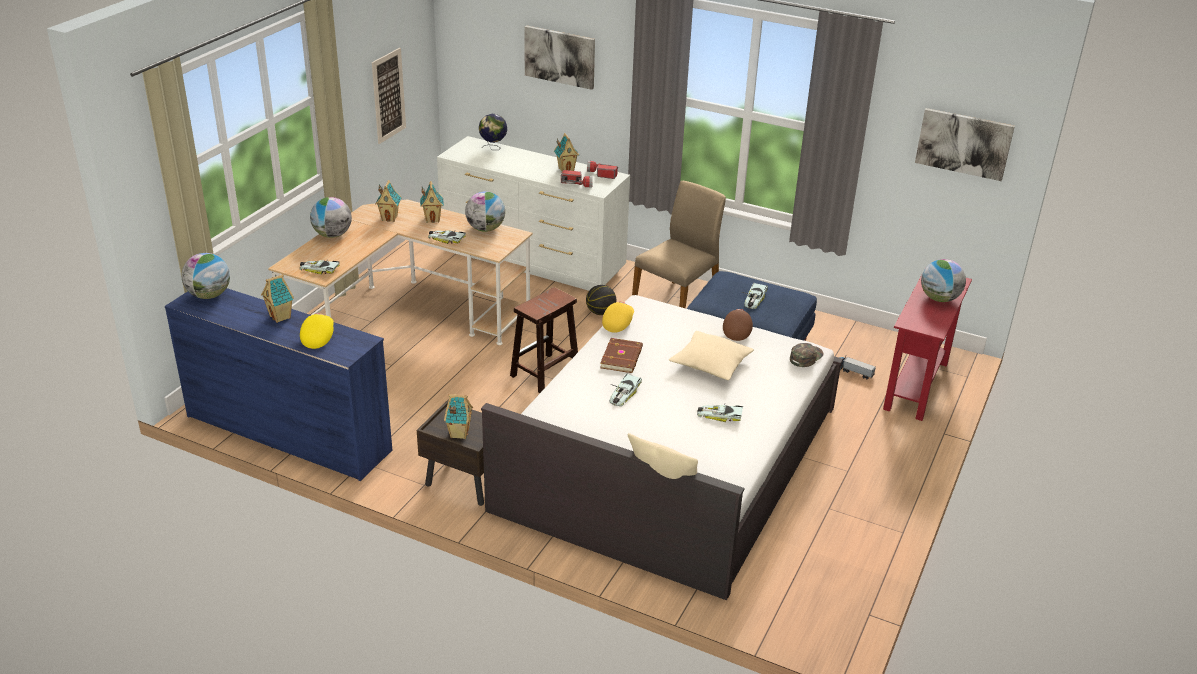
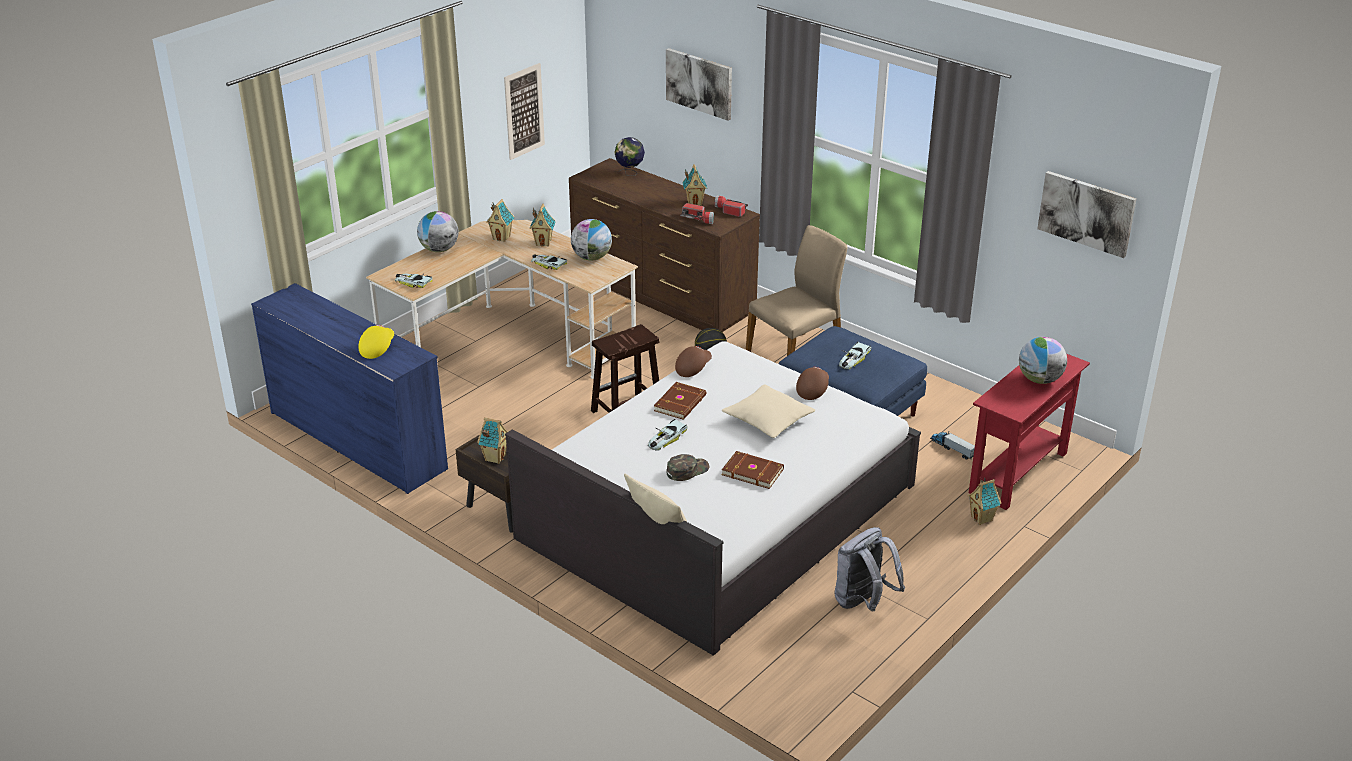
camera: 15 degrees right, 0 degrees up
globe [182,253,230,299] -> none
toy house [261,274,294,323] -> toy house moved to [967,478,1002,525]
white dresser [437,136,630,291] -> brown dresser [569,158,760,332]
yellow cap [602,302,634,333] -> brown cap [675,346,712,377]
toy car [697,404,743,422] -> brown book [722,451,784,489]
green cap [790,343,823,367] -> green cap moved to [667,454,709,481]
none -> grey backpack [835,527,905,611]

